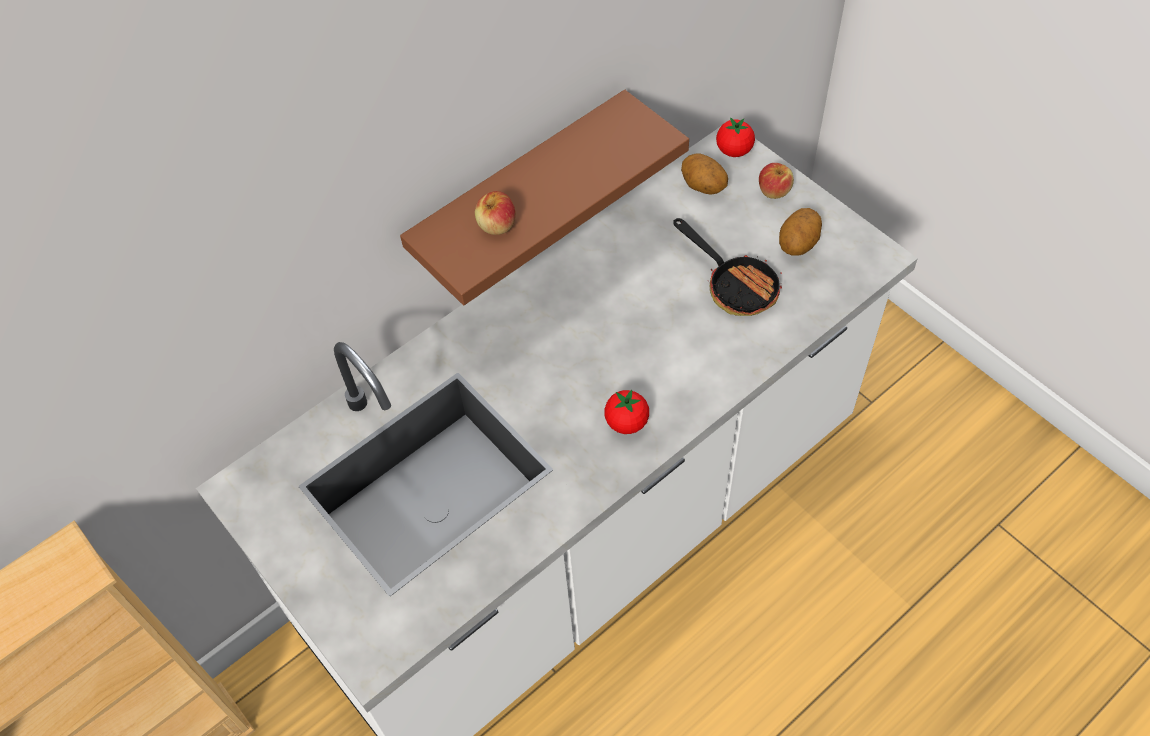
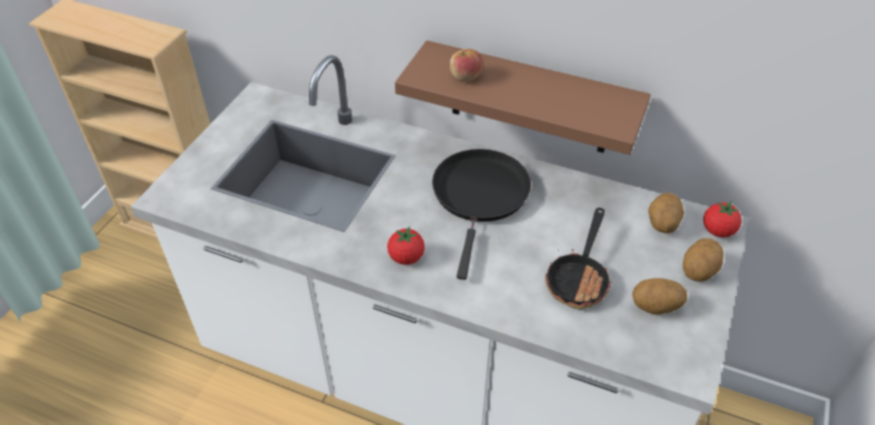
camera: 60 degrees right, 10 degrees down
apple [759,163,794,199] -> potato [683,238,723,282]
none -> black frying pan [432,149,531,280]

